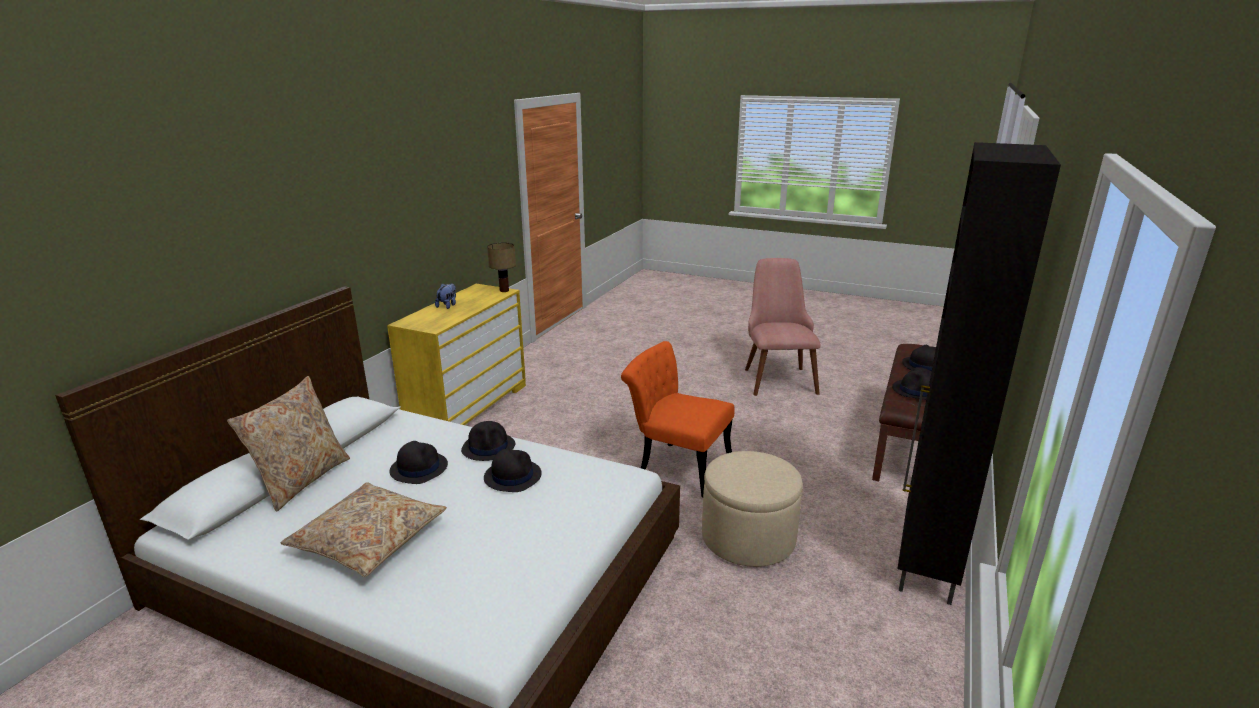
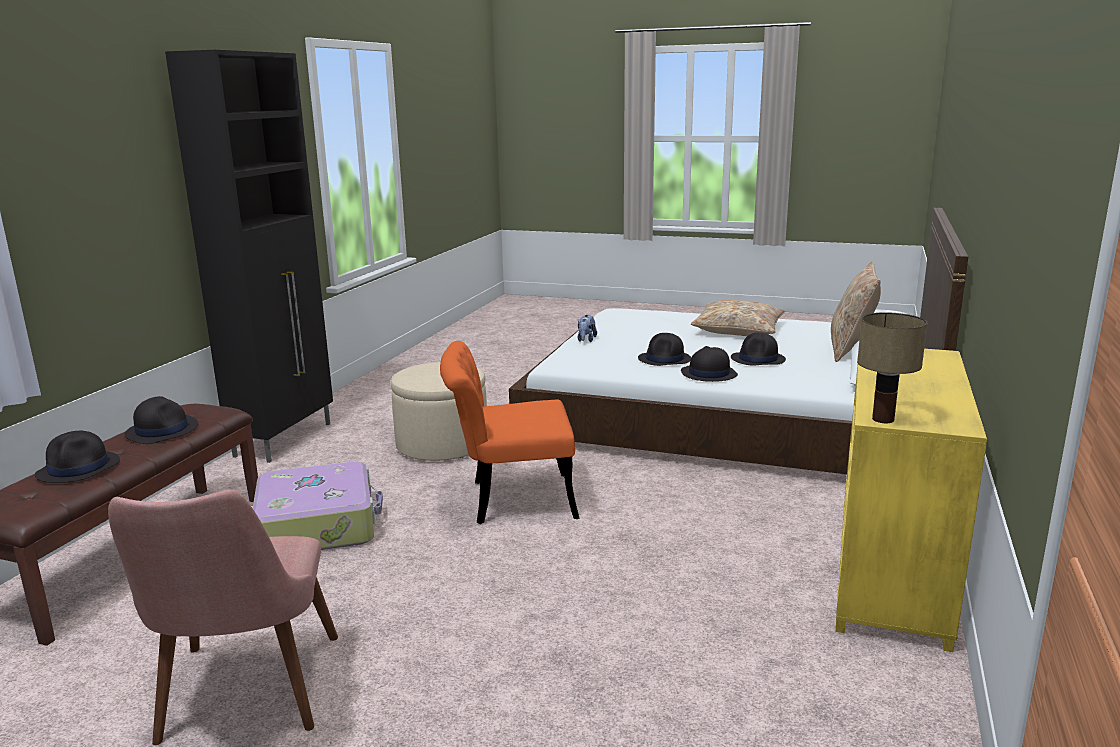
camera: 175 degrees right, 5 degrees down
plush toy [435,283,456,309] -> plush toy moved to [578,315,597,342]
orange chair [621,341,734,498] -> orange chair turned 150 degrees clockwise [440,341,579,524]
none -> suitcase [253,461,383,550]

